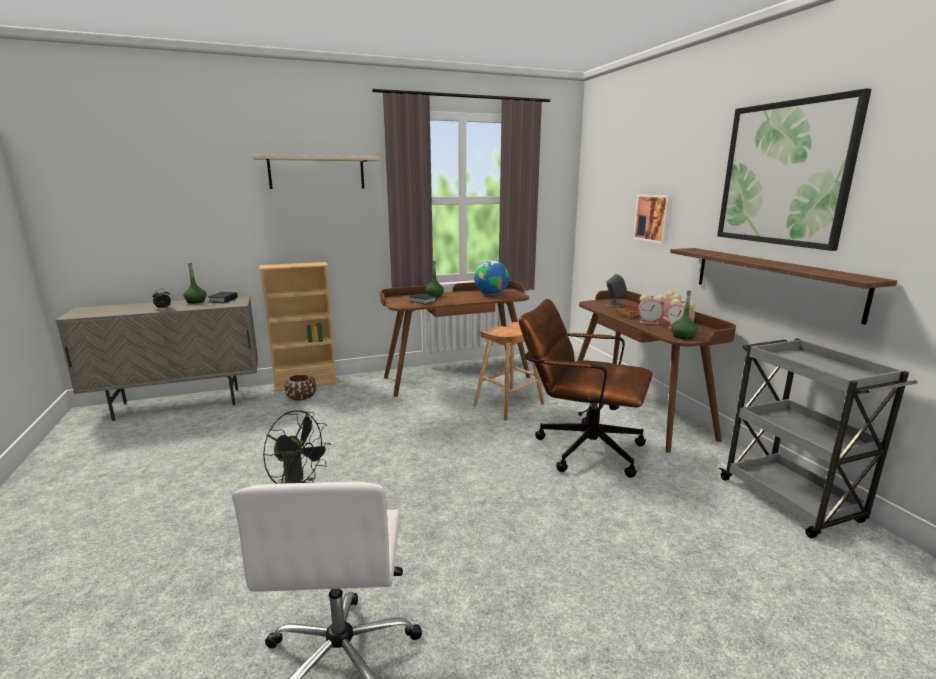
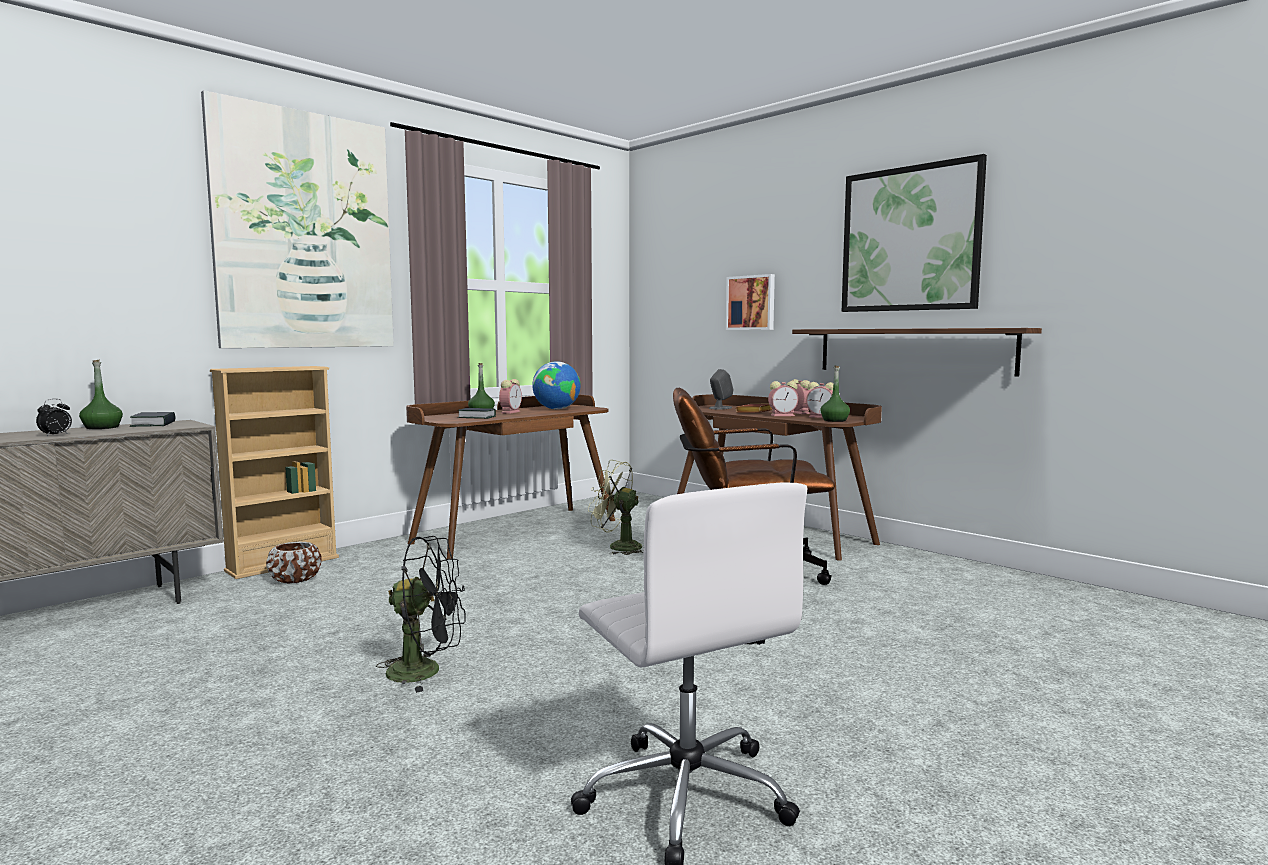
camera: 25 degrees left, 10 degrees down
beige shelf [252,155,380,189] -> picture [201,90,394,348]
brown stool [473,322,544,421] -> green fan [588,460,644,555]
grey cart [719,339,918,538] -> none
none -> alarm clock [499,379,522,414]

